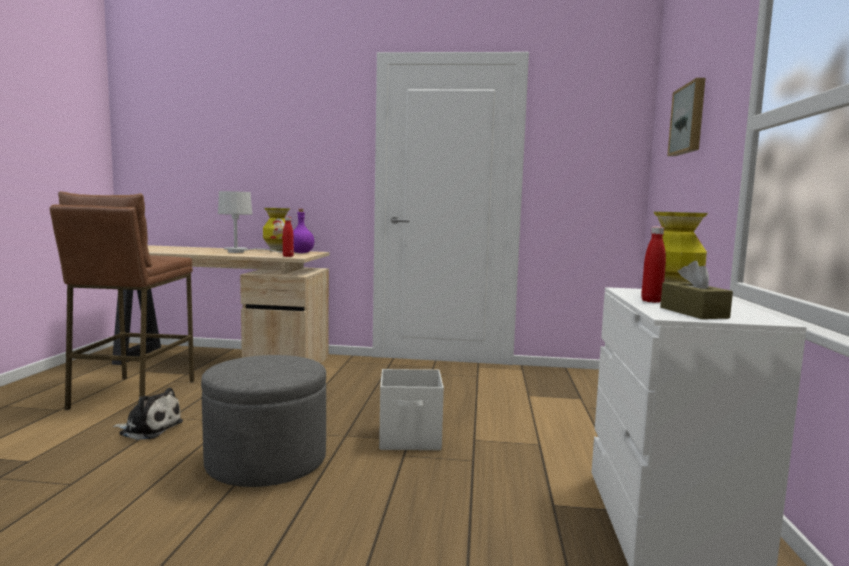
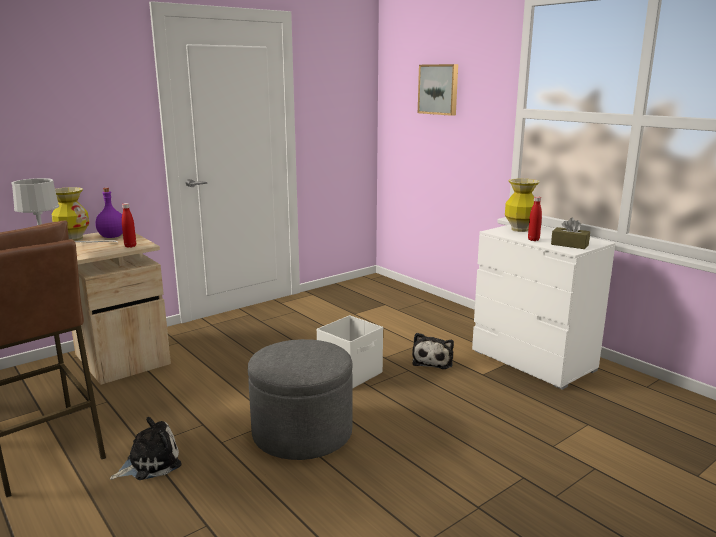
camera: 45 degrees left, 10 degrees up
none -> plush toy [412,333,454,369]

